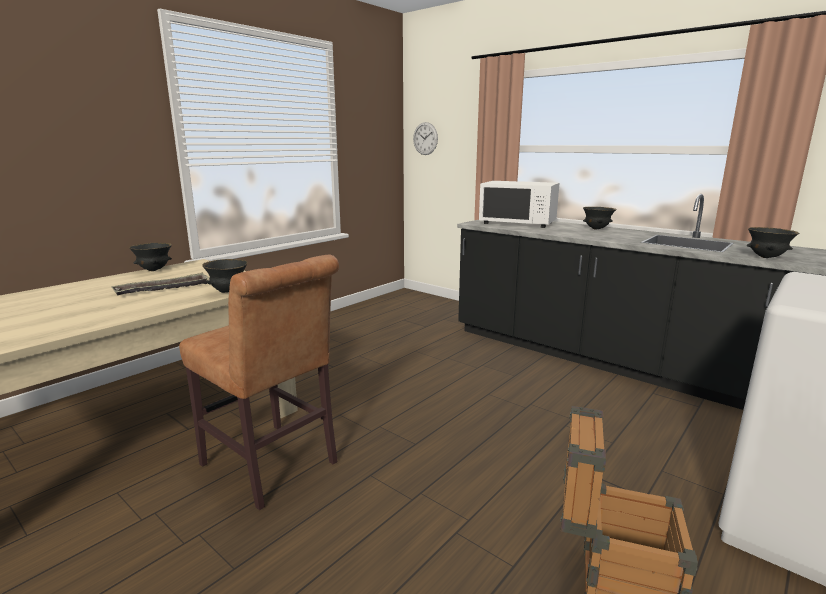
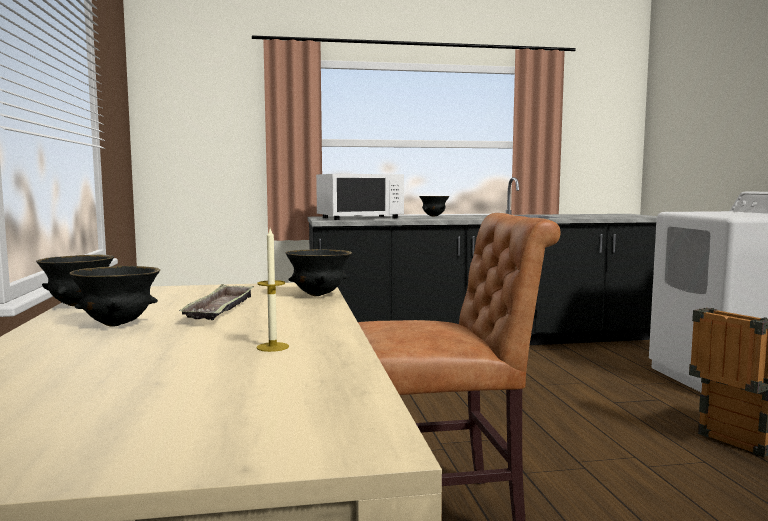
camera: 50 degrees left, 10 degrees down
wall clock [413,122,438,155] -> none
black bowl [747,227,799,258] -> black bowl moved to [69,266,160,327]
none -> candle [257,229,289,352]

